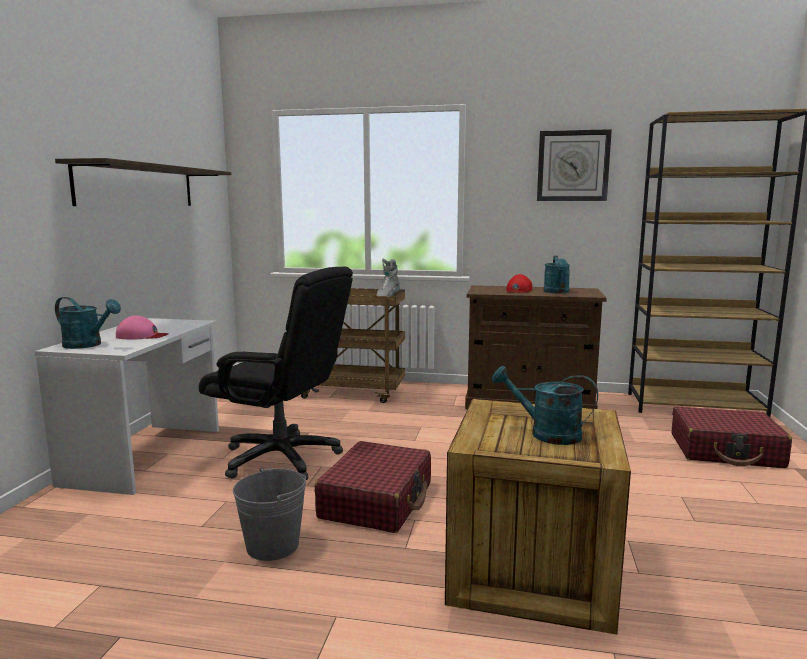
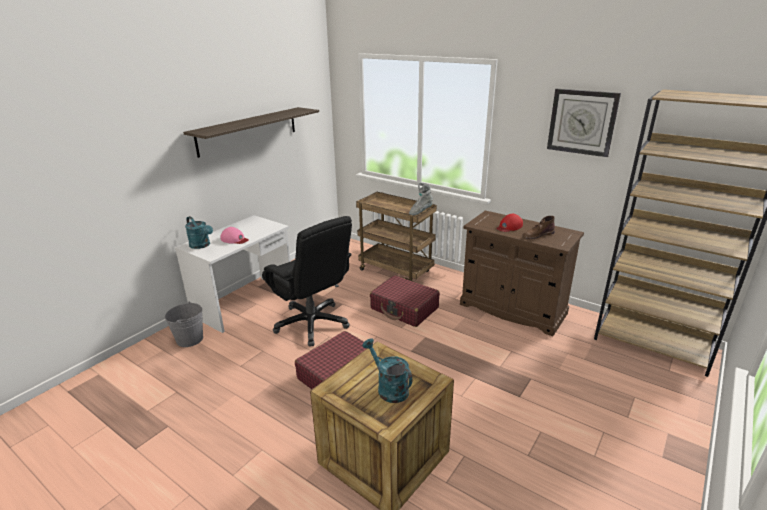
camera: 25 degrees right, 15 degrees up
grey bucket [233,468,306,561] -> grey bucket moved to [165,302,203,347]
turquoise watering can [544,256,570,293] -> brown boot [522,216,555,239]
red suitcase [672,406,792,468] -> red suitcase moved to [370,275,440,327]

